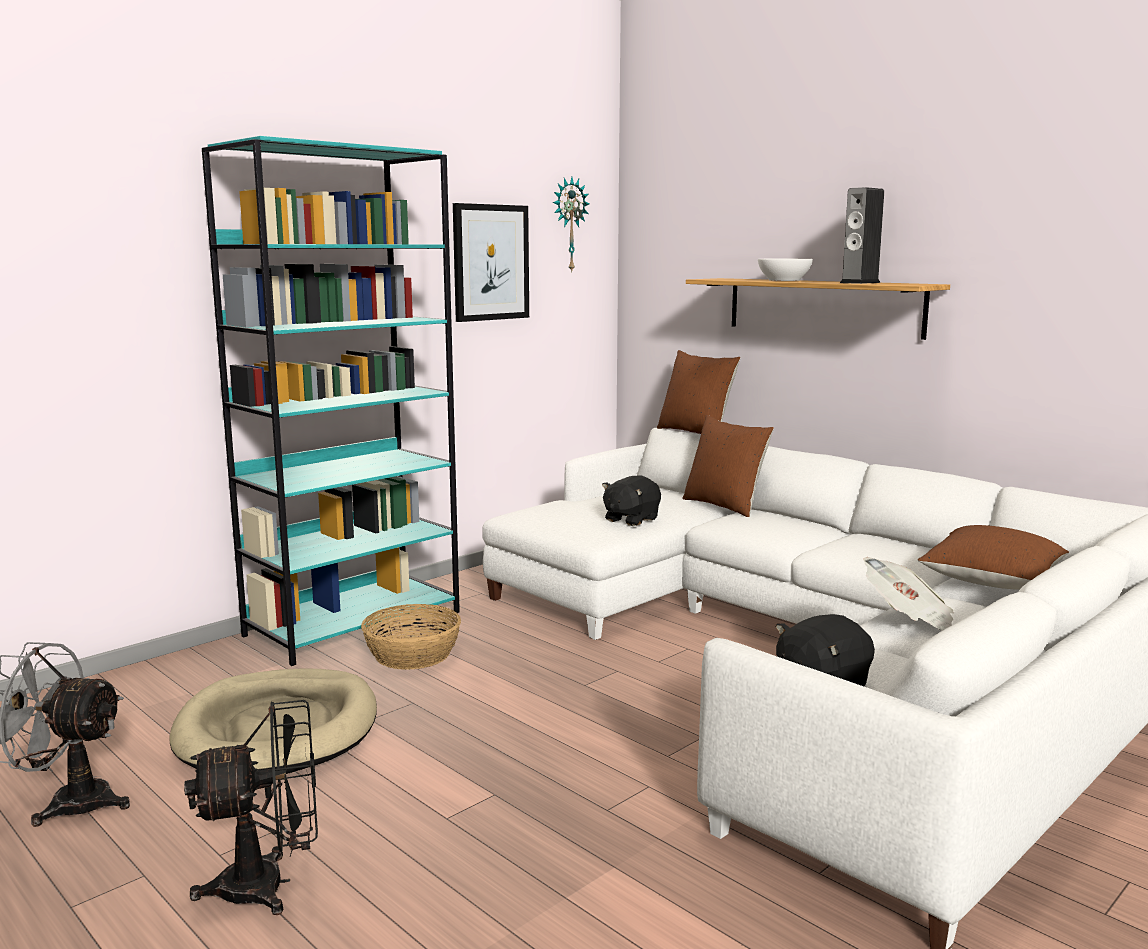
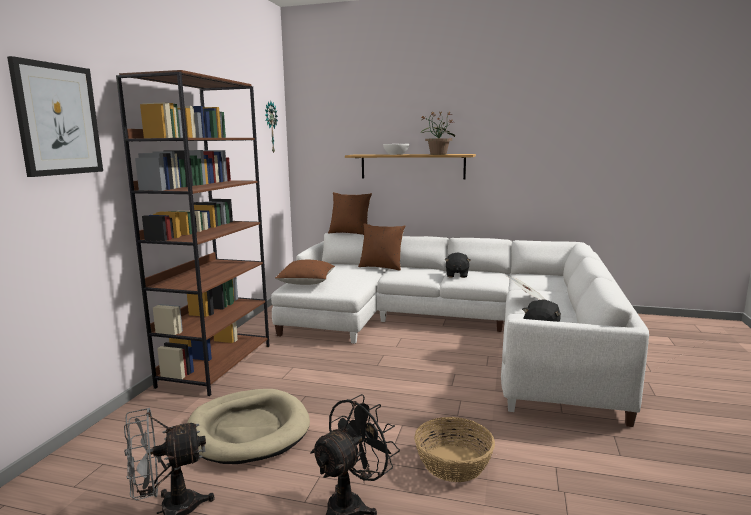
camera: 30 degrees left, 0 degrees up
turquoise bookcase [202,136,460,666] -> brown bookcase [116,70,270,396]
basket [361,604,461,670] -> basket moved to [414,417,495,482]
picture [453,203,529,322] -> picture moved to [7,56,103,177]
black plush toy [602,475,661,526] -> black plush toy moved to [444,252,470,278]
speaker [840,187,884,284] -> potted plant [421,111,455,155]
brown pillow [918,525,1069,590] -> brown pillow moved to [275,260,335,285]

